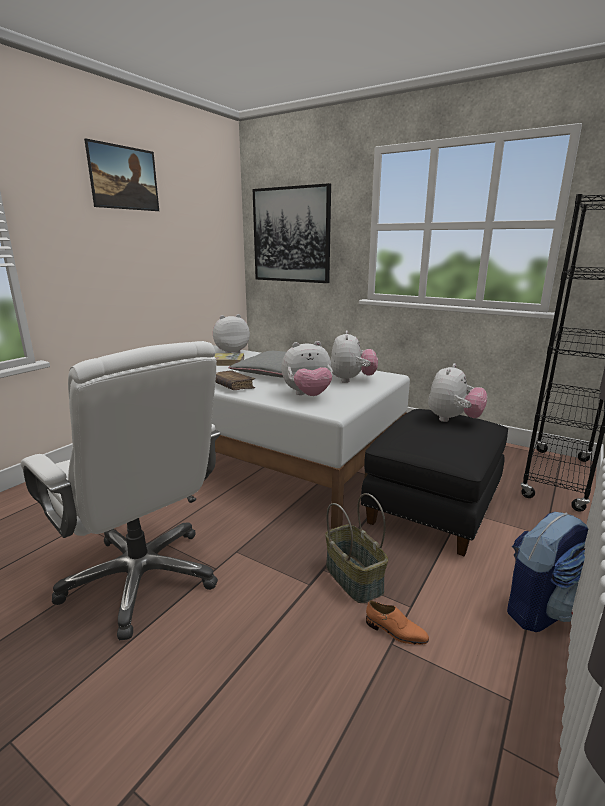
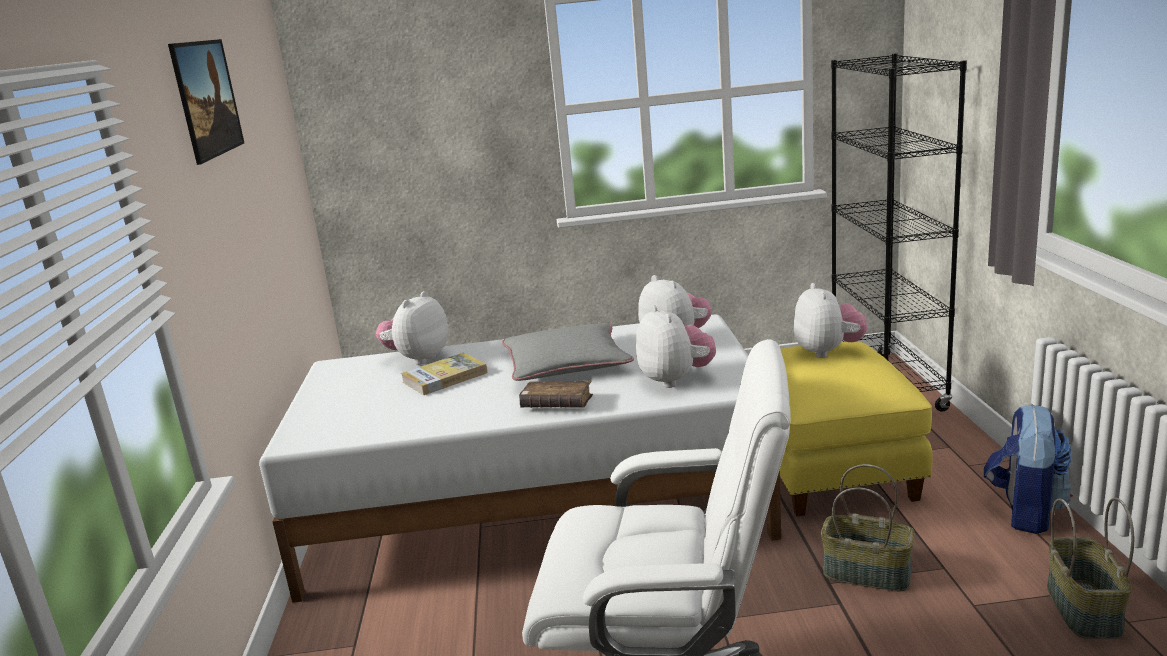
camera: 35 degrees left, 0 degrees up
picture [253,183,331,283] -> none
plush toy [281,341,333,396] -> plush toy turned 60 degrees counterclockwise [636,305,716,388]
black ottoman [361,409,508,556] -> yellow ottoman [780,342,933,516]
orange shoe [366,600,429,645] -> none
none -> basket [1047,498,1134,639]

